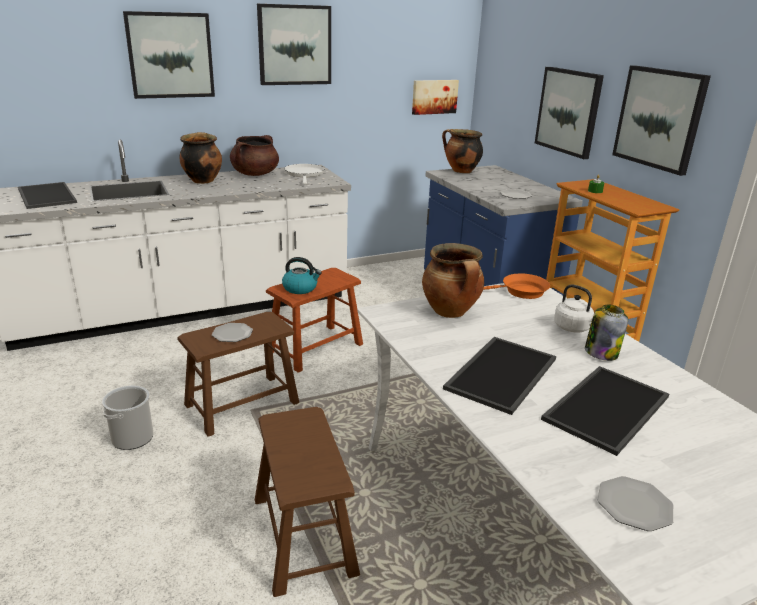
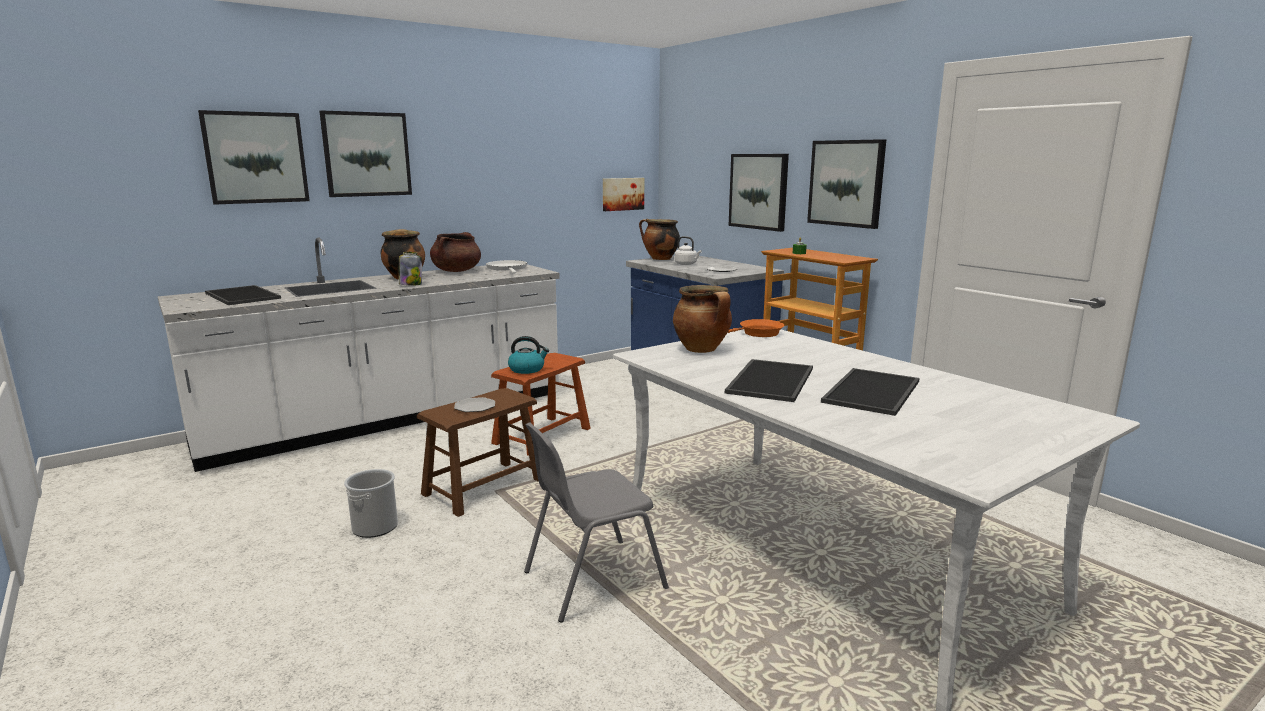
camera: 10 degrees left, 10 degrees down
brown stool [255,407,360,597] -> grey chair [524,422,669,623]
picture [257,4,331,85] -> picture moved to [198,110,310,205]
white kettle [554,285,594,333] -> white kettle moved to [675,236,702,265]
jar [585,305,628,361] -> jar moved to [399,252,422,286]
plate [598,476,673,531] -> none

